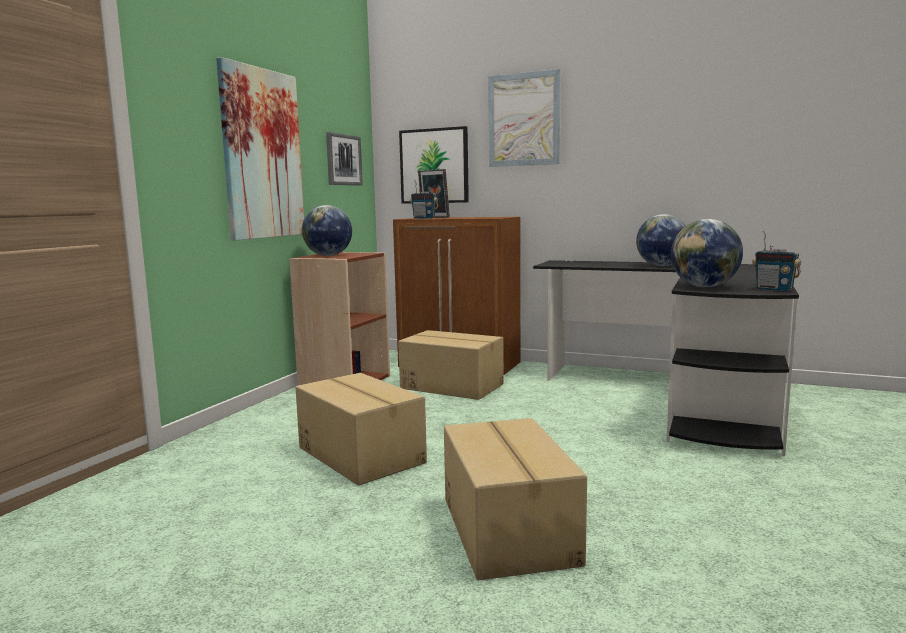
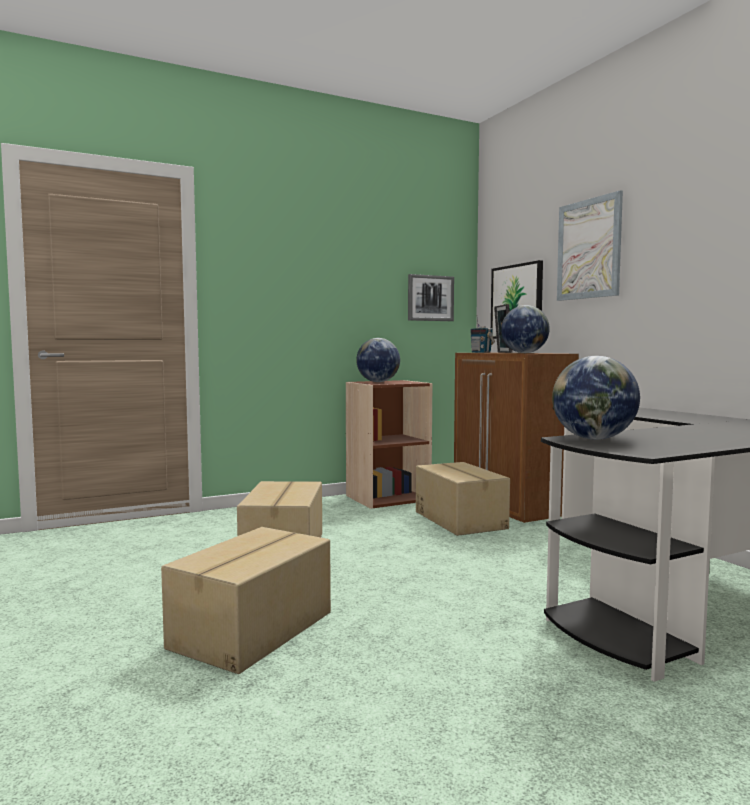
camera: 40 degrees right, 5 degrees down
picture [216,57,304,241] -> none
globe [636,214,686,266] -> globe moved to [501,305,550,353]
radio [752,231,801,291] -> none

